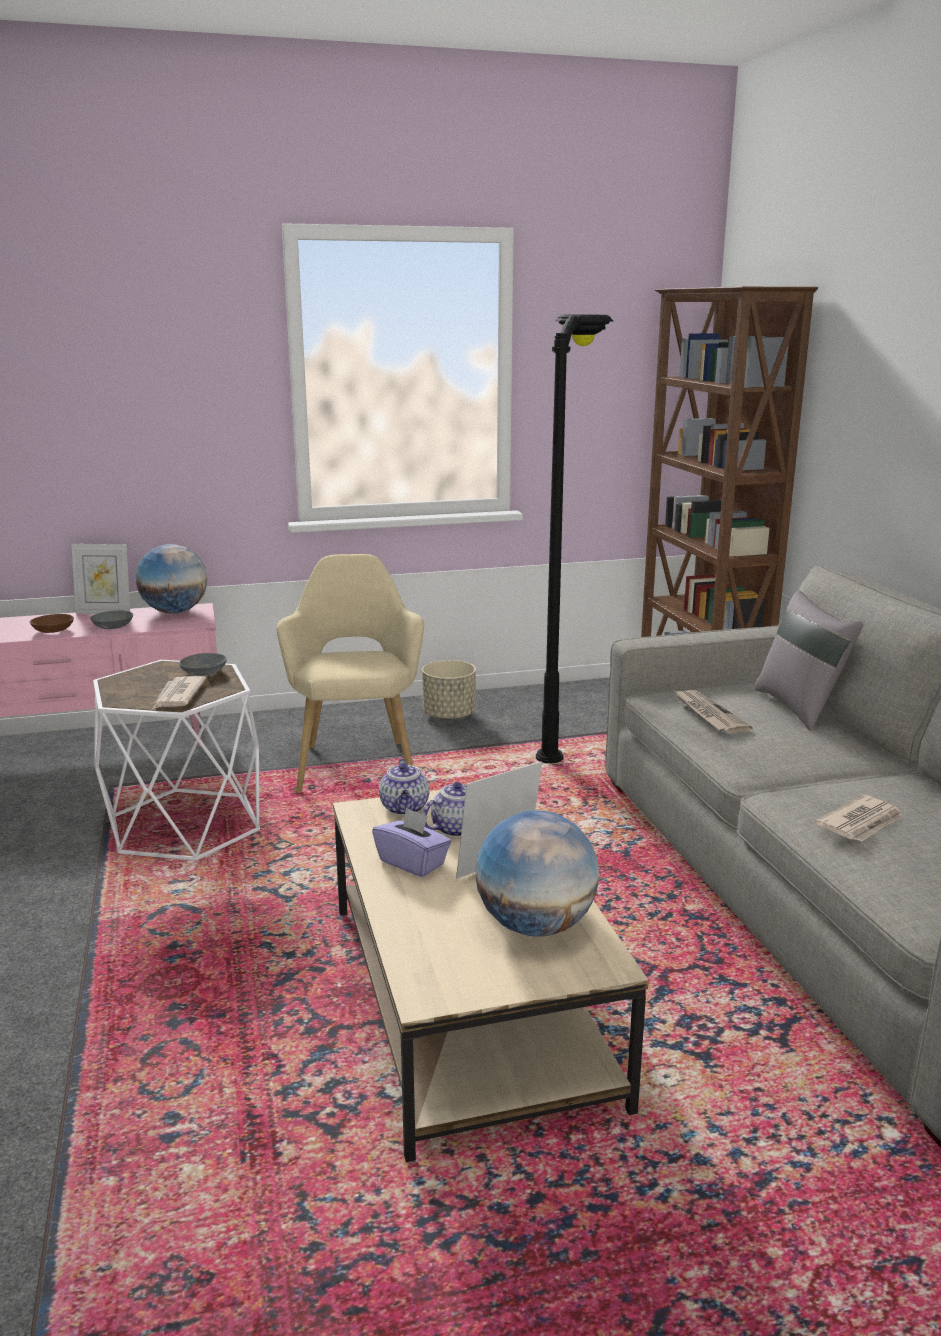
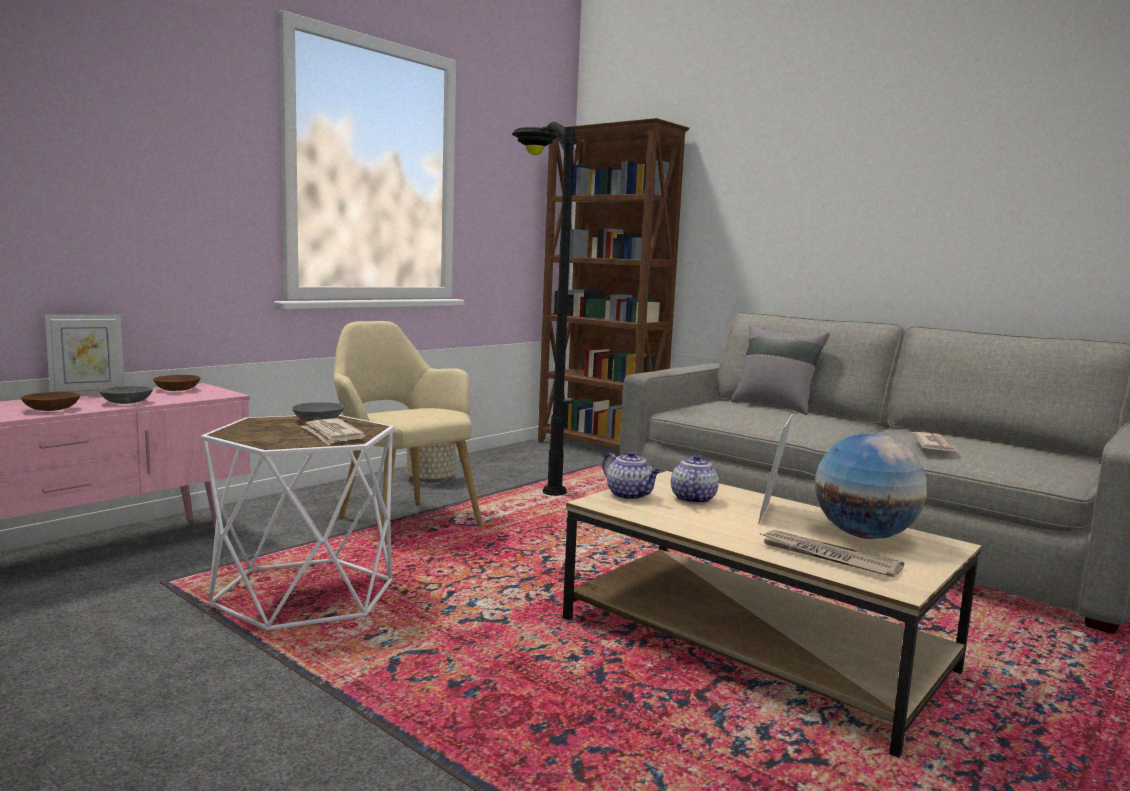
camera: 35 degrees left, 10 degrees down
globe [136,544,207,613] -> brown bowl [153,375,200,391]
purple tissue box [372,807,451,877] -> none
newspaper [674,690,753,734] -> newspaper moved to [759,530,904,577]

